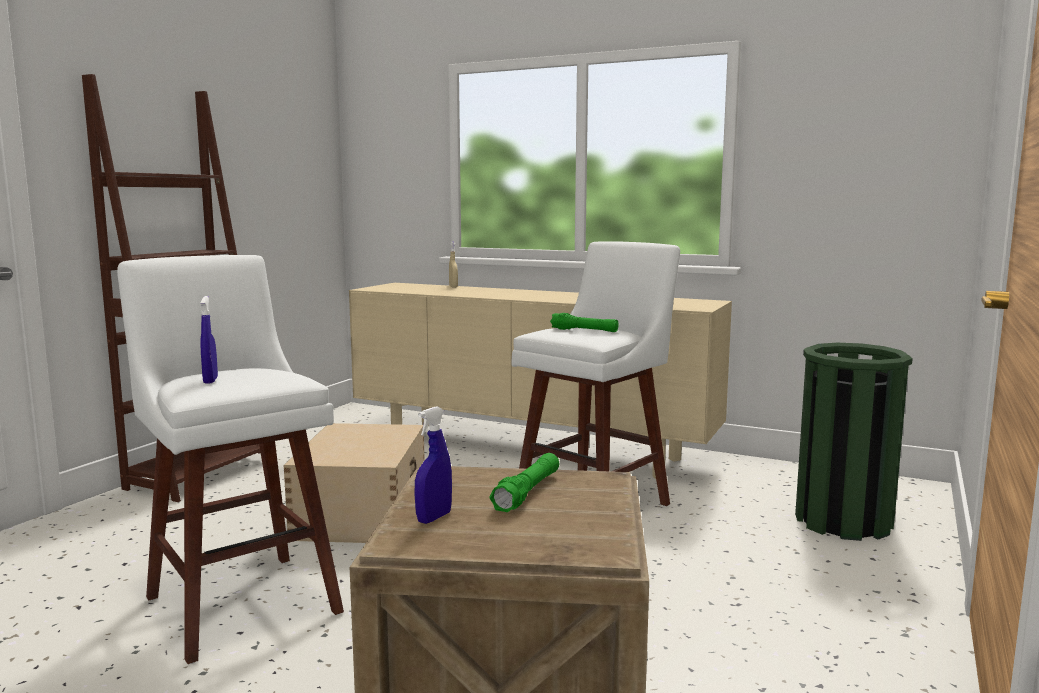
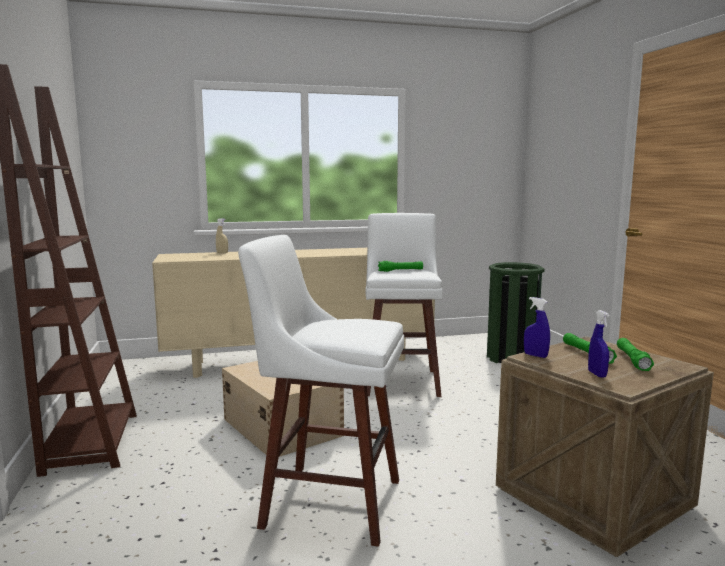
camera: 40 degrees left, 0 degrees up
blue spray bottle [200,296,218,384] -> blue spray bottle moved to [524,297,550,358]
none -> green flashlight [617,338,654,371]

